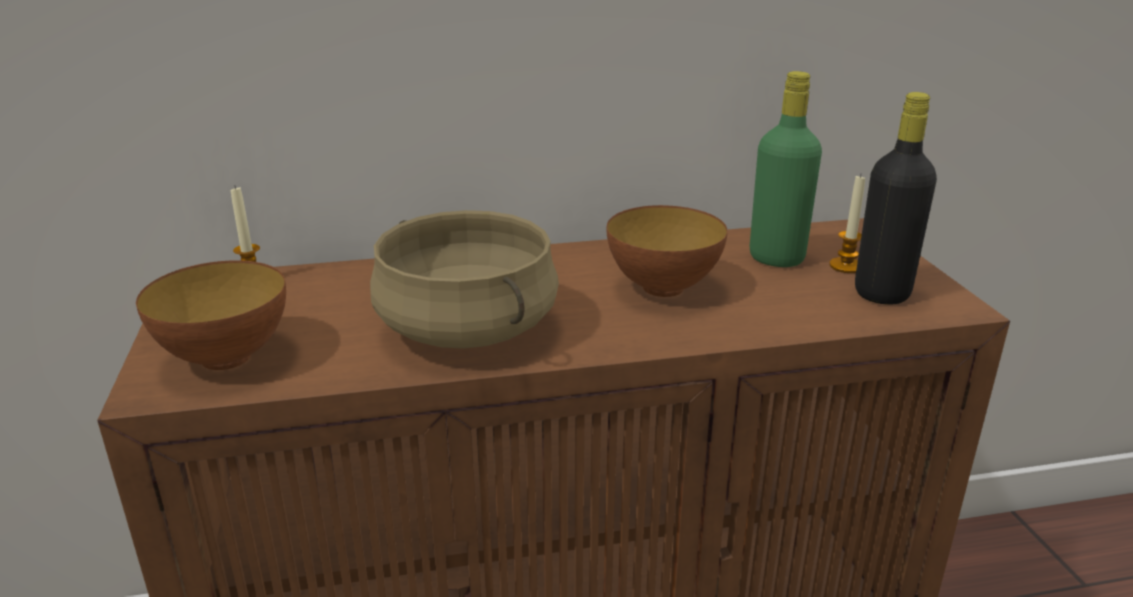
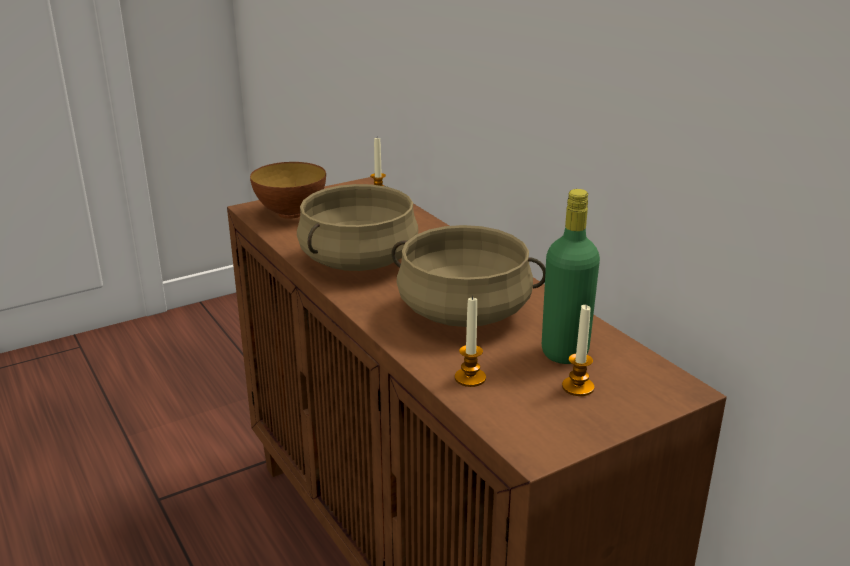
camera: 70 degrees right, 0 degrees up
bowl [606,205,728,297] -> beige cooking pot [391,225,546,327]
black bottle [855,92,937,305] -> none
none -> candle [455,296,486,387]

